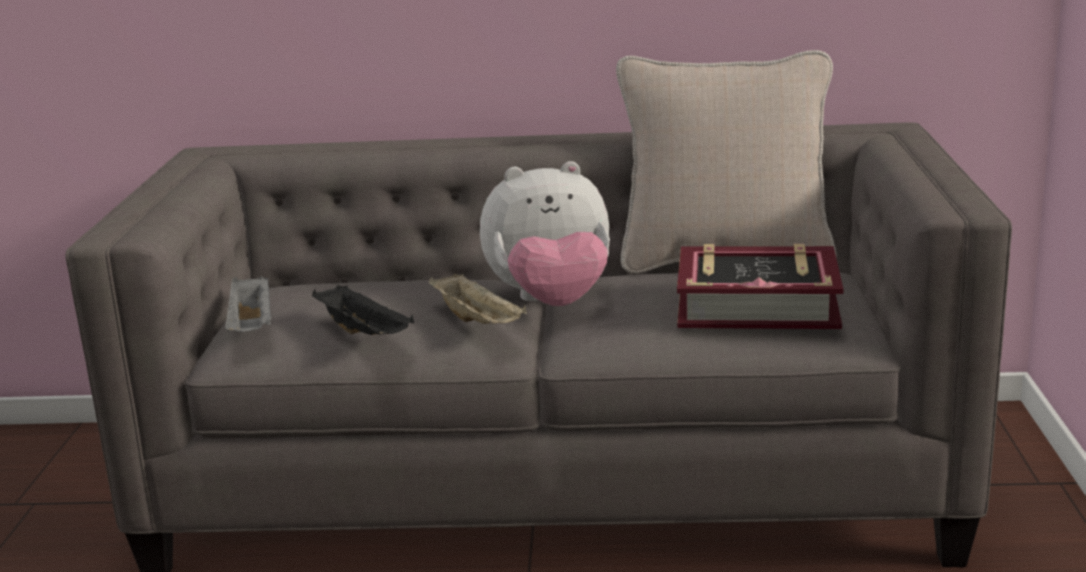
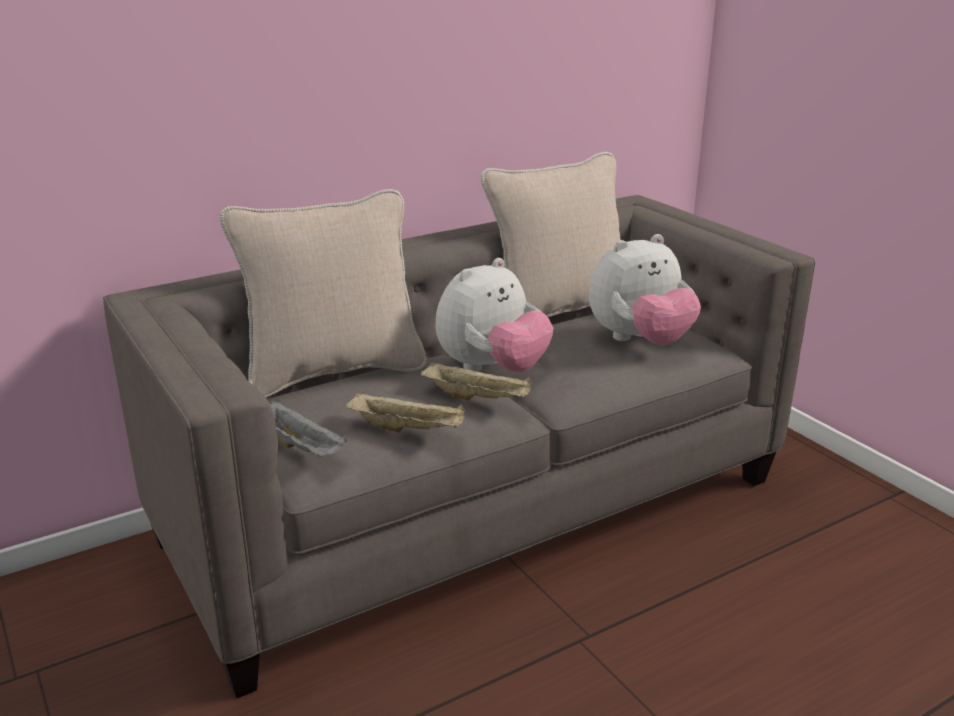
camera: 35 degrees left, 5 degrees up
black tray [312,285,414,335] -> beige tray [346,392,465,432]
book [677,244,843,329] -> plush toy [589,234,701,345]
none -> beige pillow [220,189,427,398]

